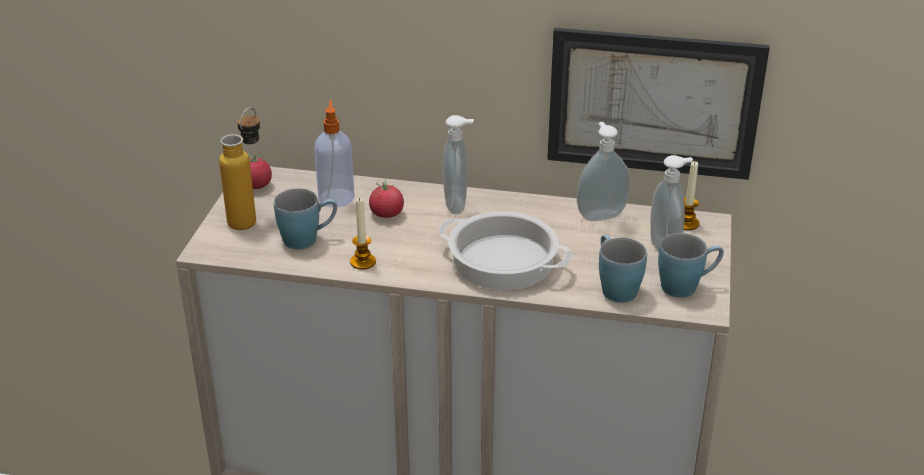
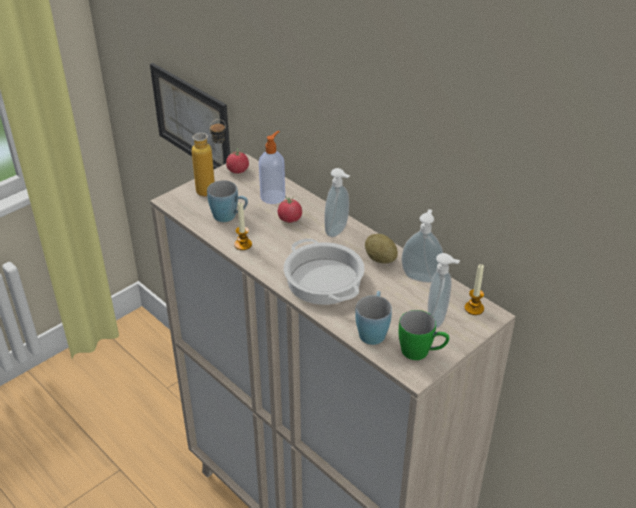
camera: 35 degrees right, 5 degrees up
picture [547,28,770,180] -> picture moved to [150,63,230,169]
blue mug [658,233,724,298] -> green mug [399,310,449,360]
none -> potato [365,234,398,264]

